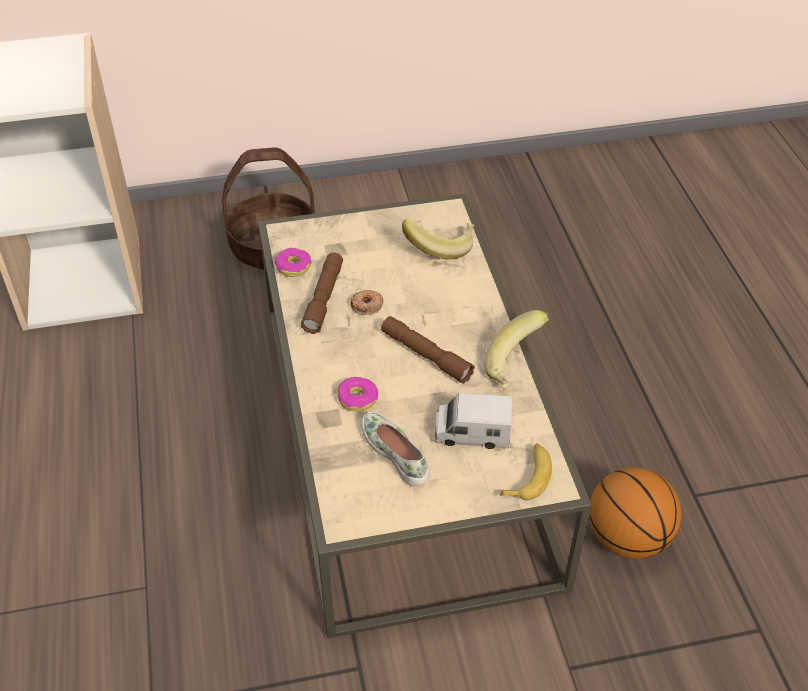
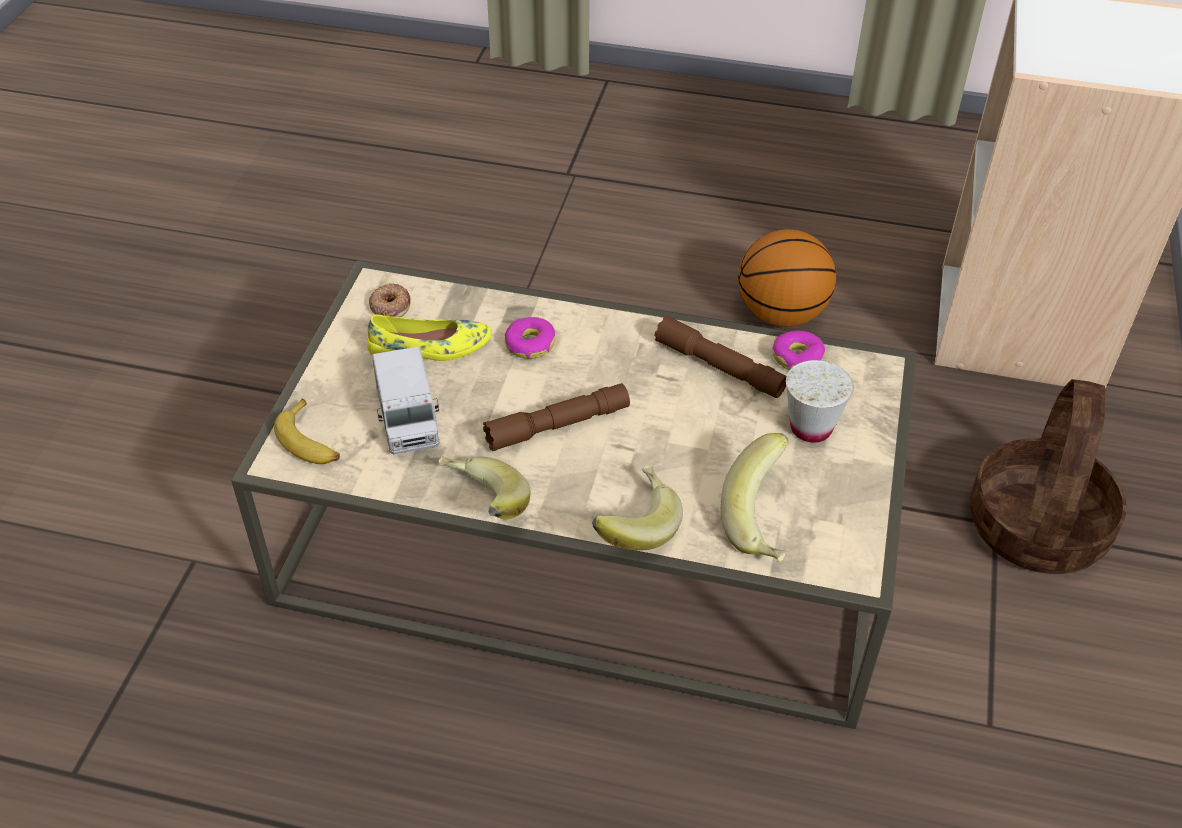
camera: 115 degrees right, 0 degrees up
donut [350,290,384,315] -> donut moved to [369,283,411,317]
white shoe [361,412,430,487] -> yellow shoe [367,315,492,361]
toy truck [434,393,512,449] -> toy truck turned 135 degrees clockwise [372,346,440,454]
basketball [589,467,682,559] -> basketball moved to [738,229,836,327]
none -> banana [592,466,683,550]
none -> white cup [786,360,854,443]

